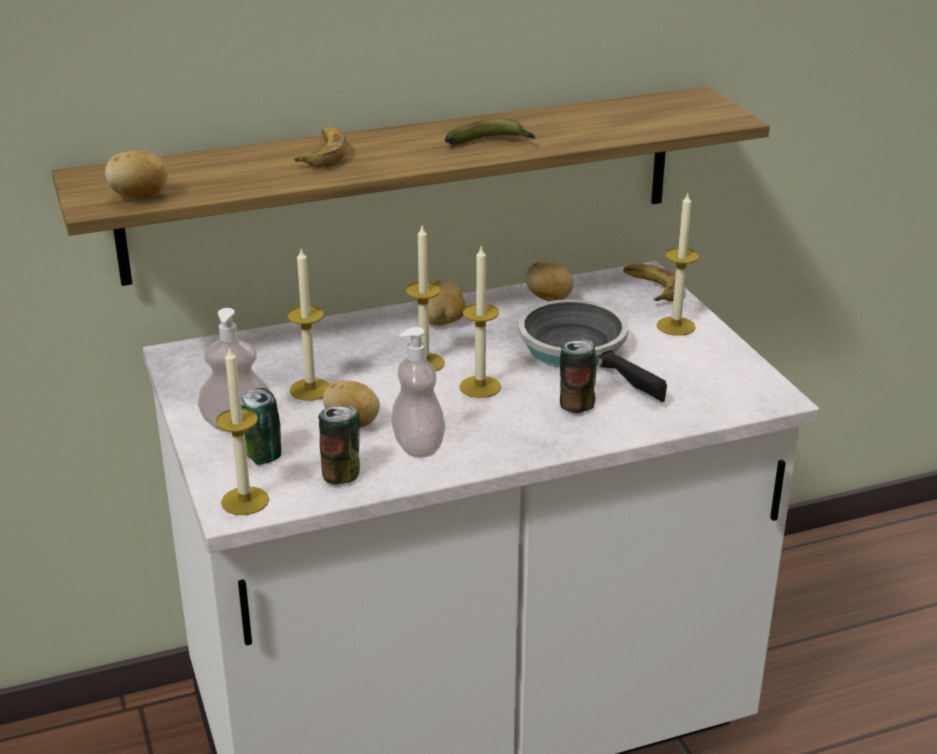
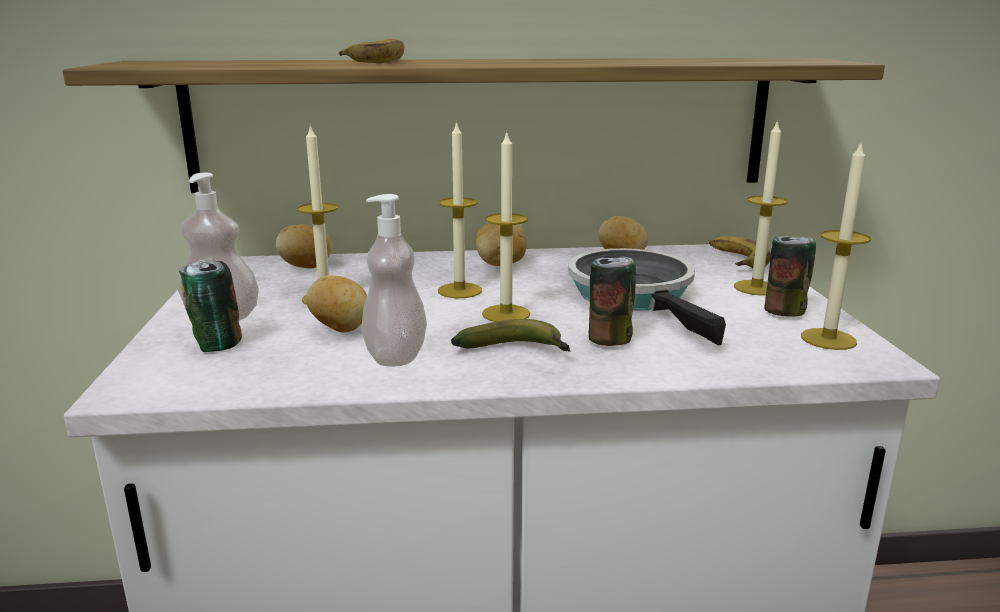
camera: 15 degrees right, 10 degrees down
potato [105,150,168,198] -> potato moved to [276,224,332,268]
candle [216,346,269,515] -> candle moved to [801,140,871,350]
can [318,406,360,484] -> can moved to [765,236,816,316]
banana [445,118,536,145] -> banana moved to [451,319,571,352]

